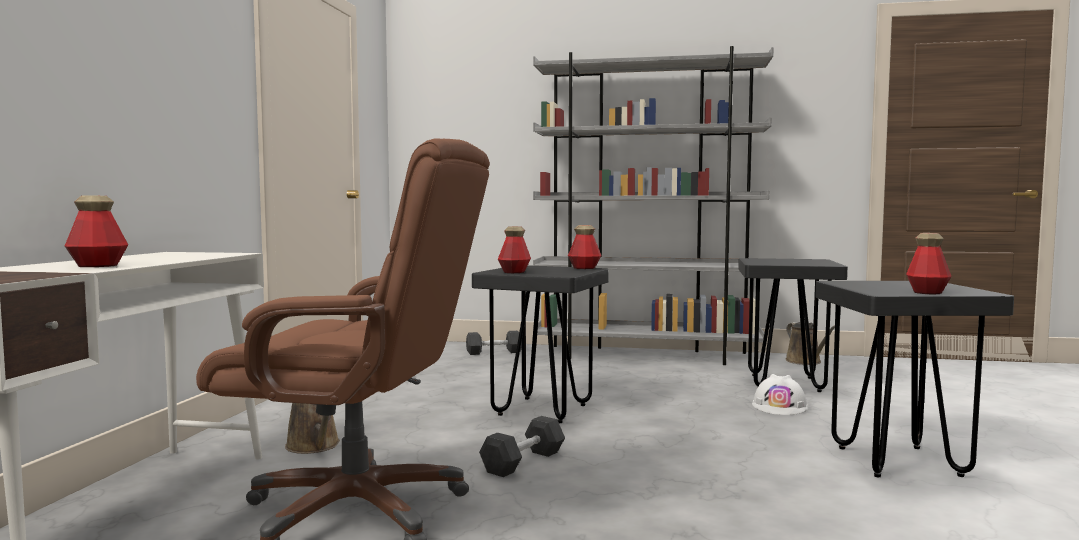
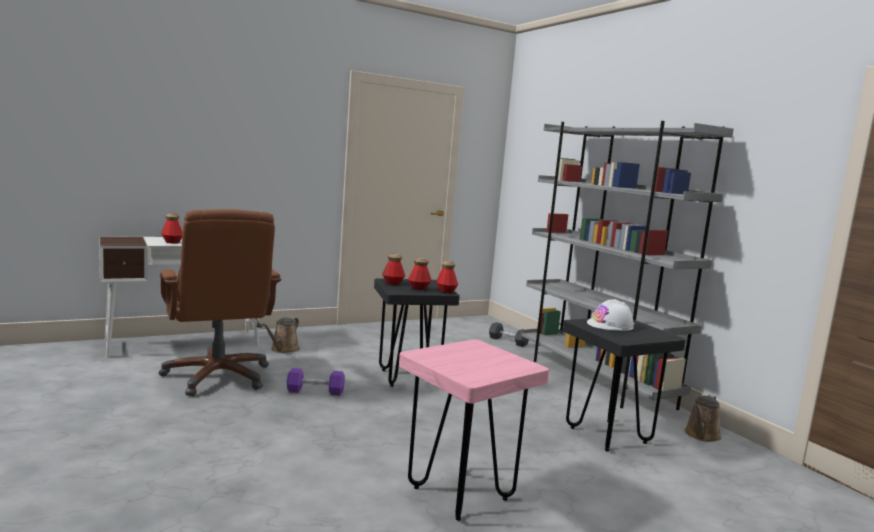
camera: 50 degrees right, 5 degrees up
grey dumbbell [479,416,565,477] -> purple dumbbell [287,368,345,396]
white hard hat [752,374,808,415] -> white hard hat moved to [587,299,634,331]
black stool [815,281,1014,478] -> pink stool [399,339,549,521]
bottle [906,233,952,295] -> bottle moved to [408,258,432,290]

